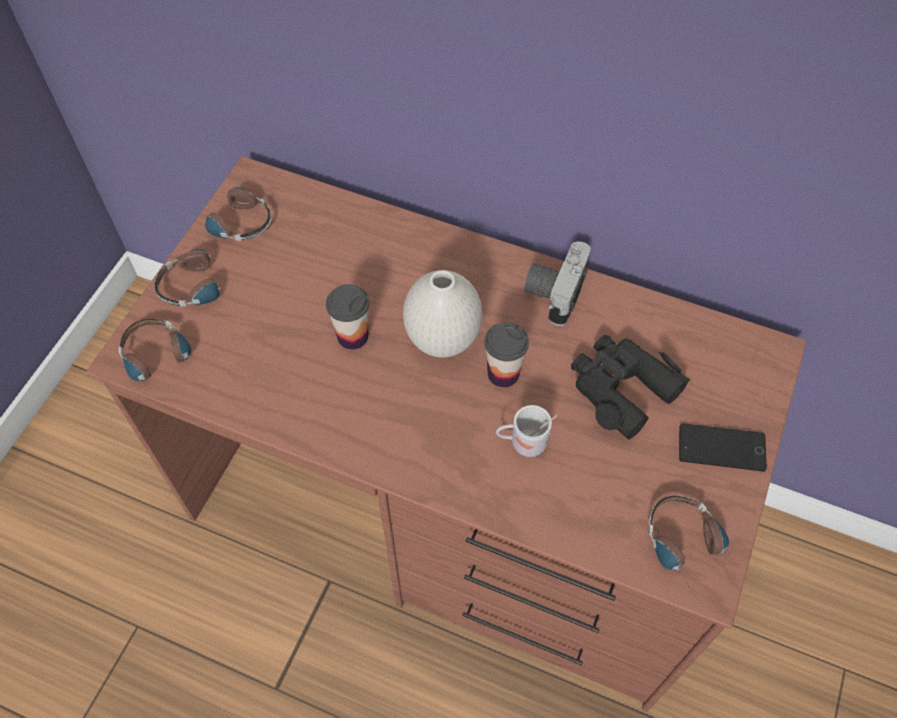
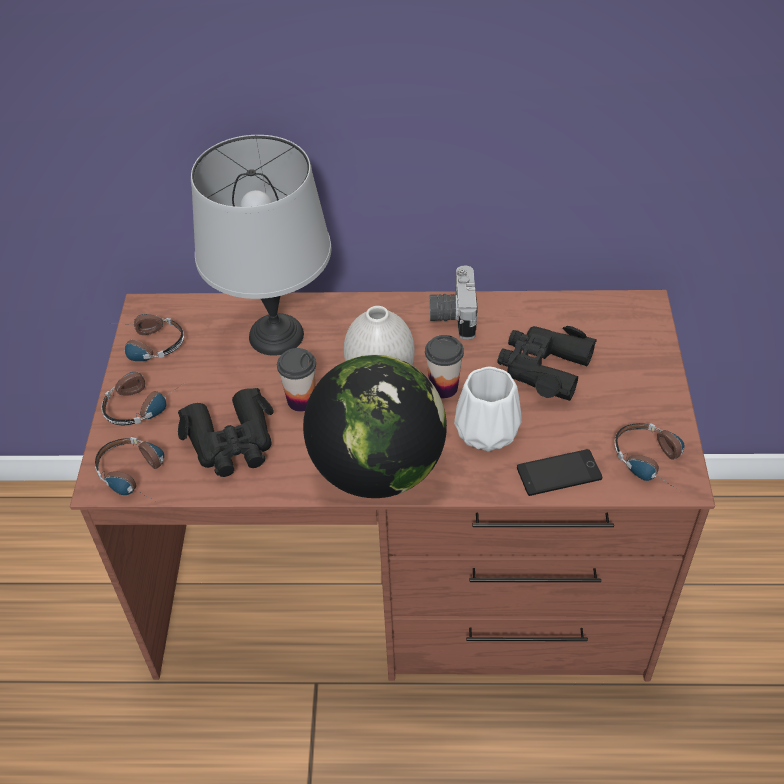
camera: 20 degrees left, 10 degrees down
white mug [496,405,557,457] -> white vase [454,367,522,452]
phone [679,423,767,472] -> phone moved to [517,449,602,496]
none -> black binoculars [178,388,274,477]
none -> grey table lamp [191,135,331,356]
none -> globe [303,355,447,498]

